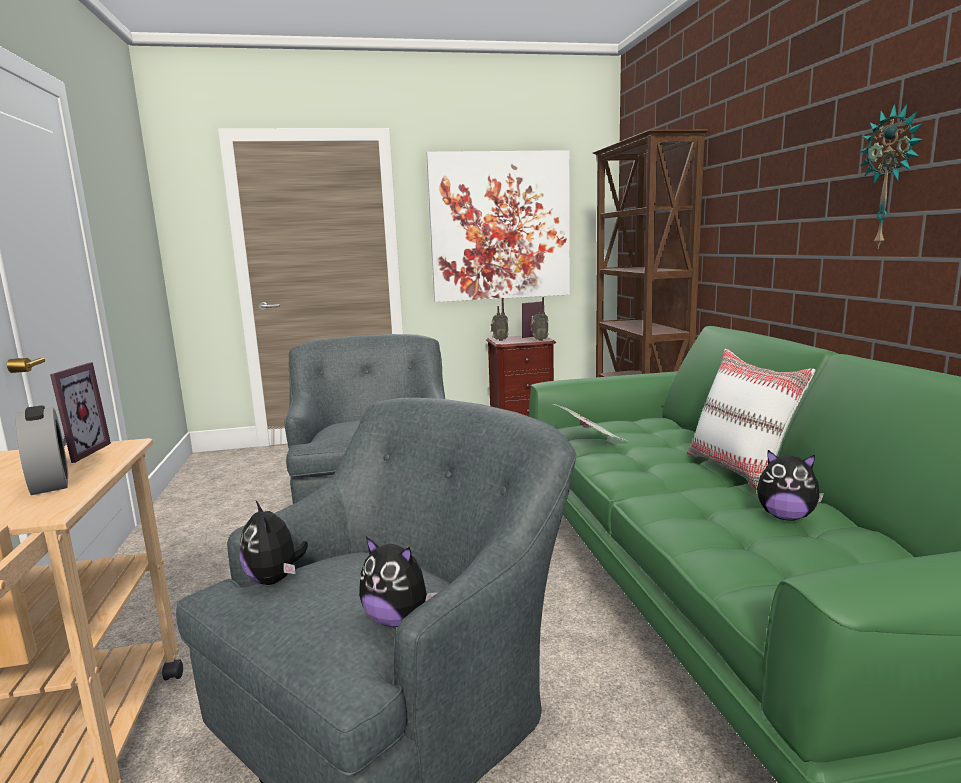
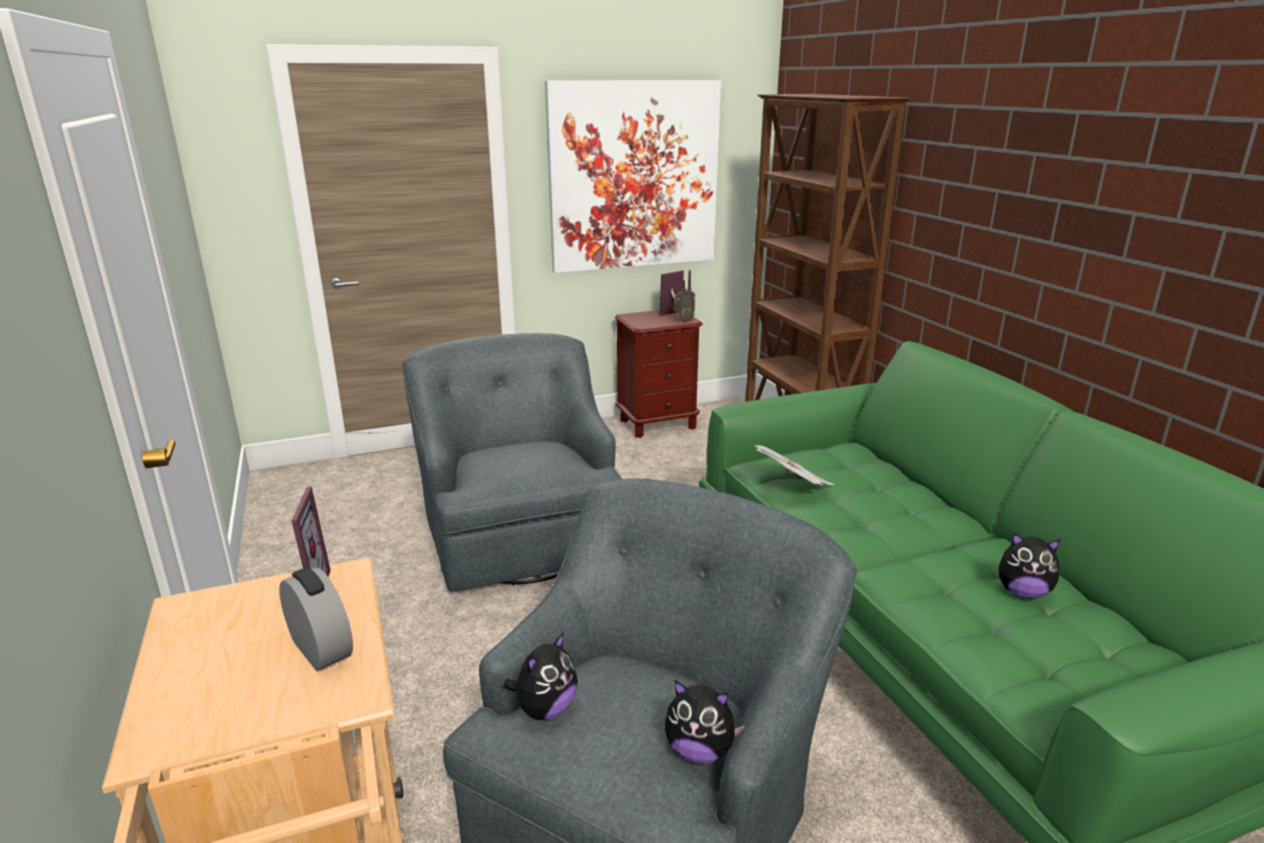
camera: 10 degrees left, 10 degrees up
plush toy [240,501,308,585] -> plush toy turned 105 degrees counterclockwise [504,632,578,720]
radio [491,298,509,341] -> none
white pillow [687,349,816,490] -> none
wall clock [859,104,924,249] -> none

